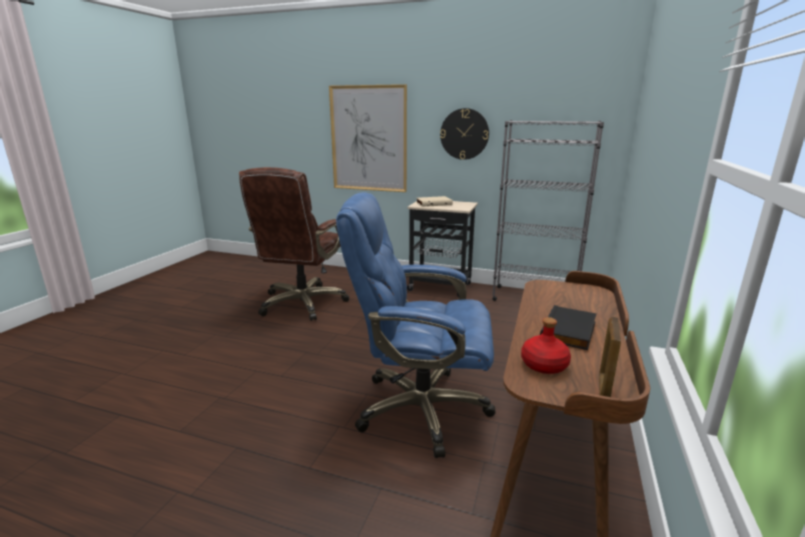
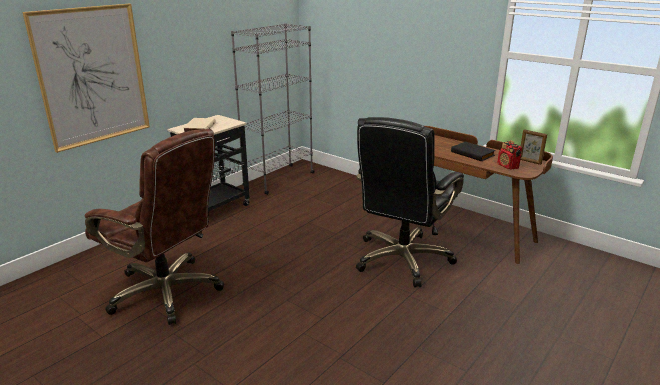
camera: 70 degrees left, 5 degrees up
blue office chair [336,192,496,458] -> black office chair [356,117,464,288]
wall clock [440,108,489,160] -> none
red bottle [521,317,571,374] -> radio [497,140,522,170]

